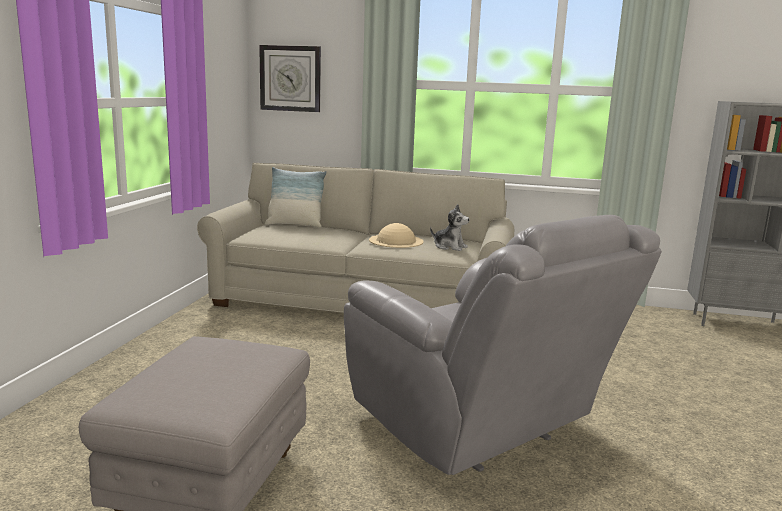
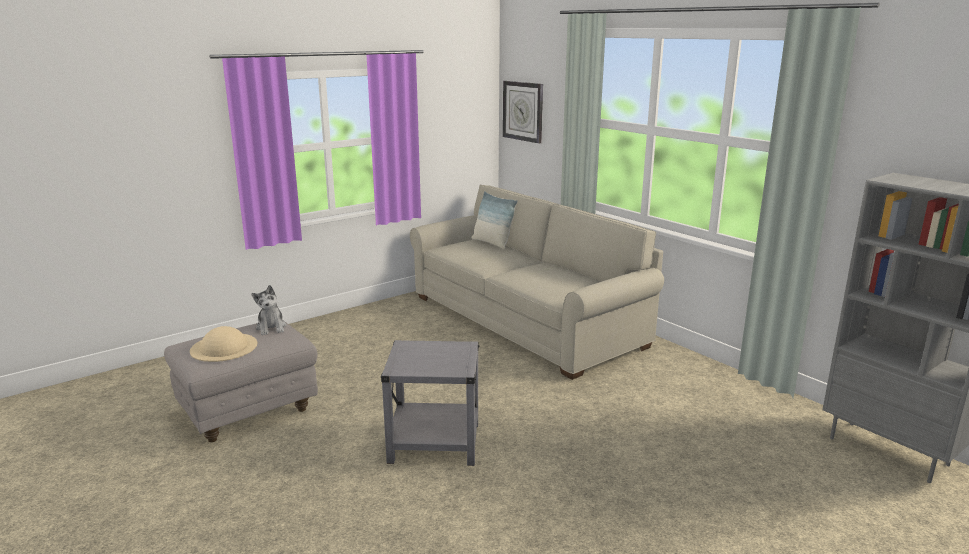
camera: 40 degrees right, 5 degrees up
grey armchair [344,215,662,475] -> grey side table [381,340,479,466]
beige hat [369,223,424,248] -> beige hat moved to [190,326,257,362]
plush toy [430,204,470,251] -> plush toy moved to [251,285,287,335]

